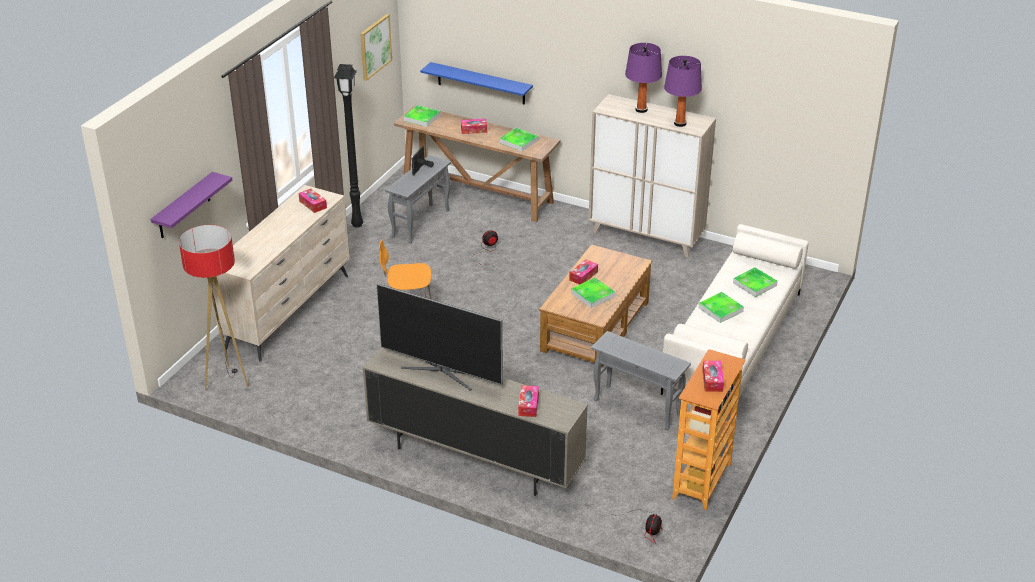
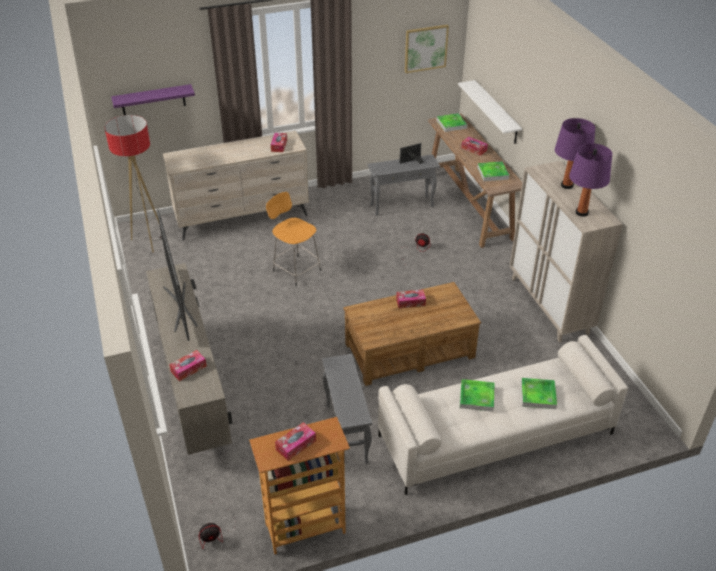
camera: 45 degrees right, 5 degrees up
black floor lamp [334,64,363,228] -> none
blue shelf [420,62,533,105] -> white shelf [458,80,522,144]
tray [571,278,615,308] -> none

